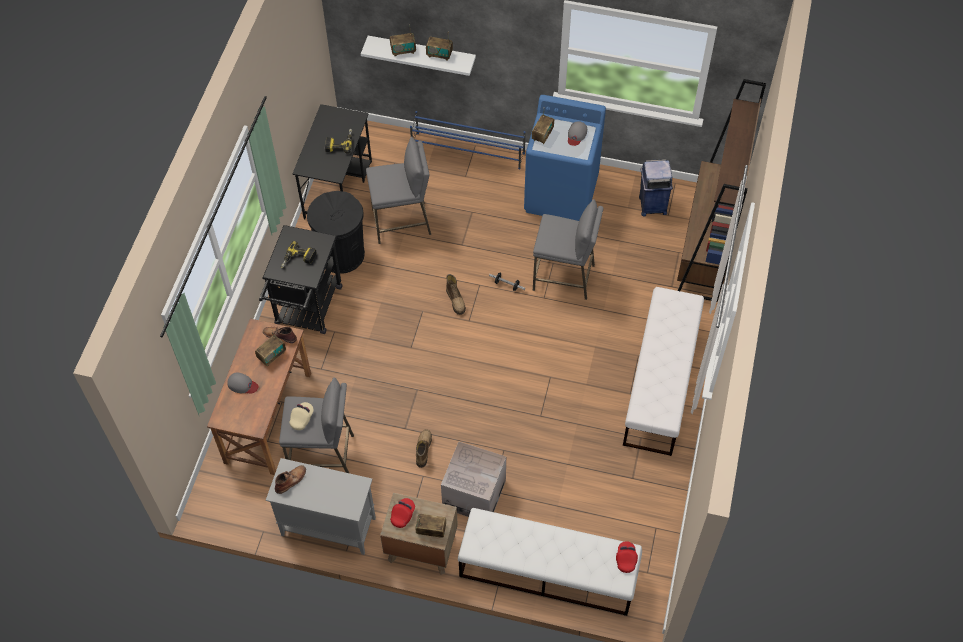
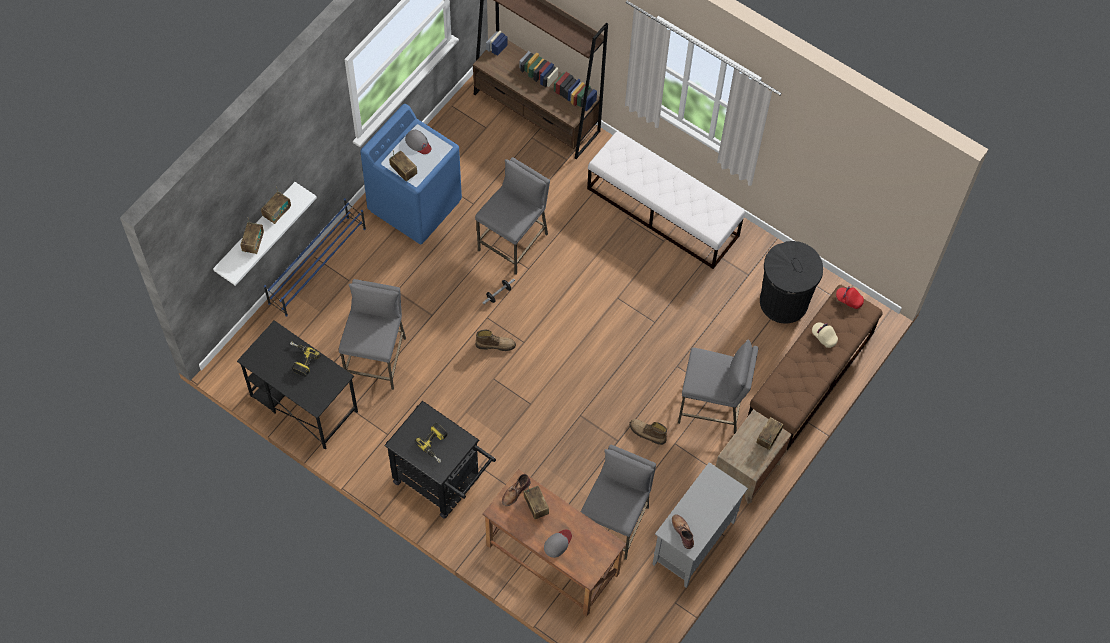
camera: 70 degrees left, 5 degrees up
beige cap [289,402,314,430] -> beige cap moved to [812,323,838,348]
black trash can [307,191,365,274] -> black trash can moved to [760,241,823,324]
red cap [390,498,415,528] -> none
cardboard box [441,442,506,517] -> grey stool [678,340,758,434]
white bench [458,508,642,616] -> brown bench [748,285,882,450]
blue trash can [639,159,673,216] -> none

